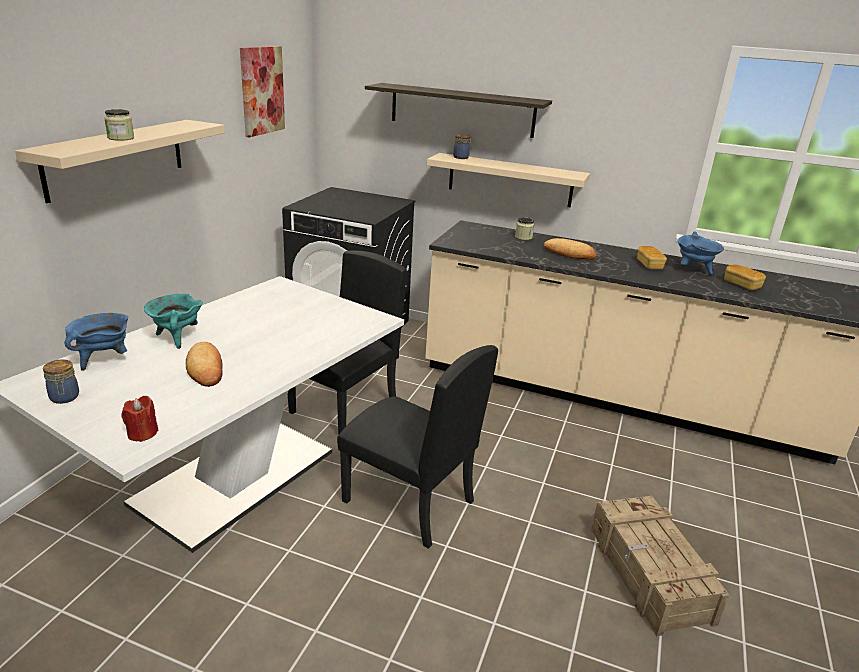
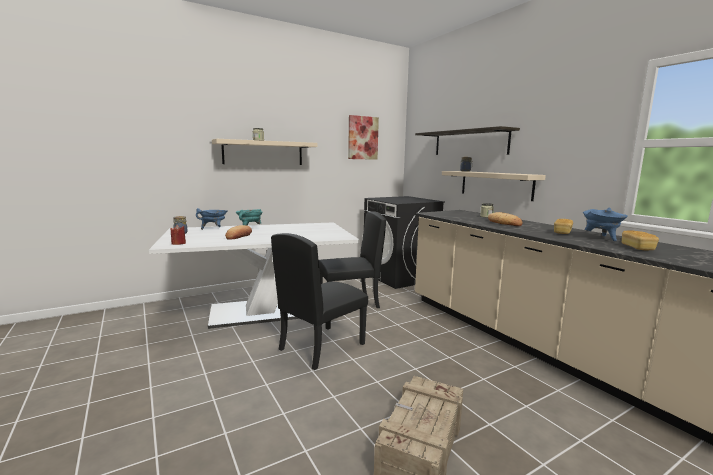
camera: 40 degrees right, 15 degrees down
black chair [337,345,498,549] -> black chair turned 60 degrees clockwise [271,233,368,370]

